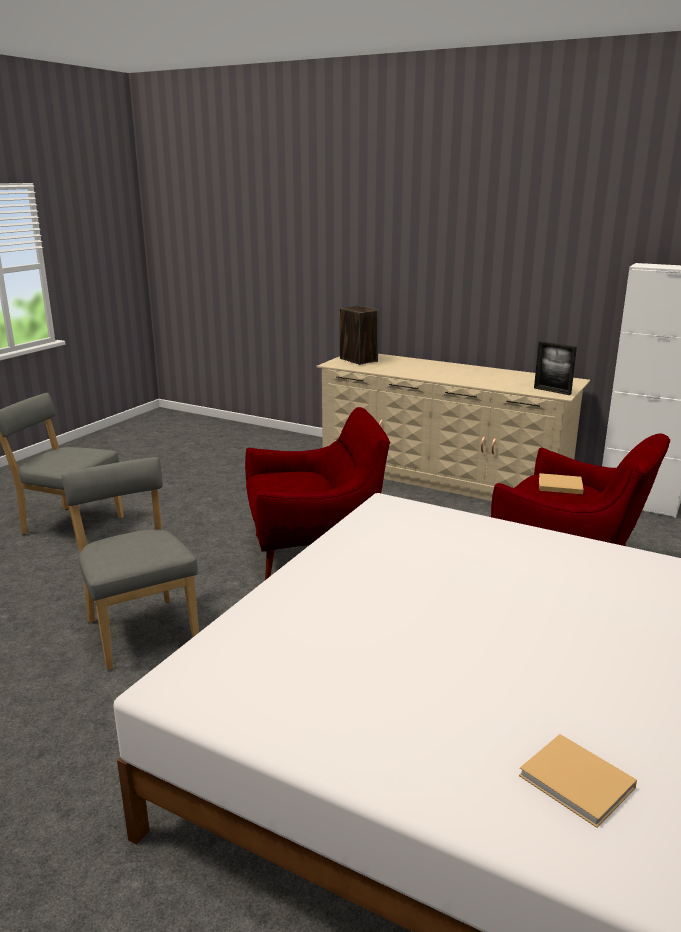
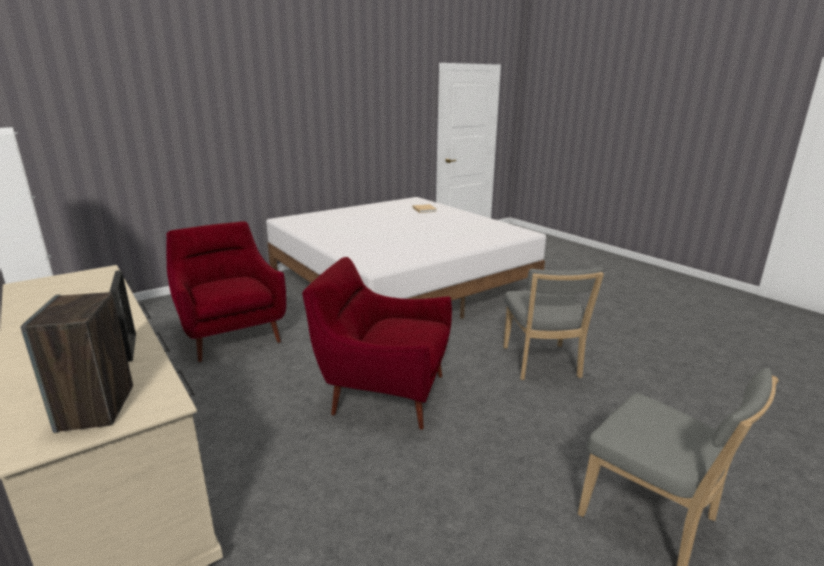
camera: 155 degrees left, 0 degrees up
picture frame [534,341,577,395] -> picture frame moved to [110,270,136,362]
beige book [539,473,584,495] -> none

